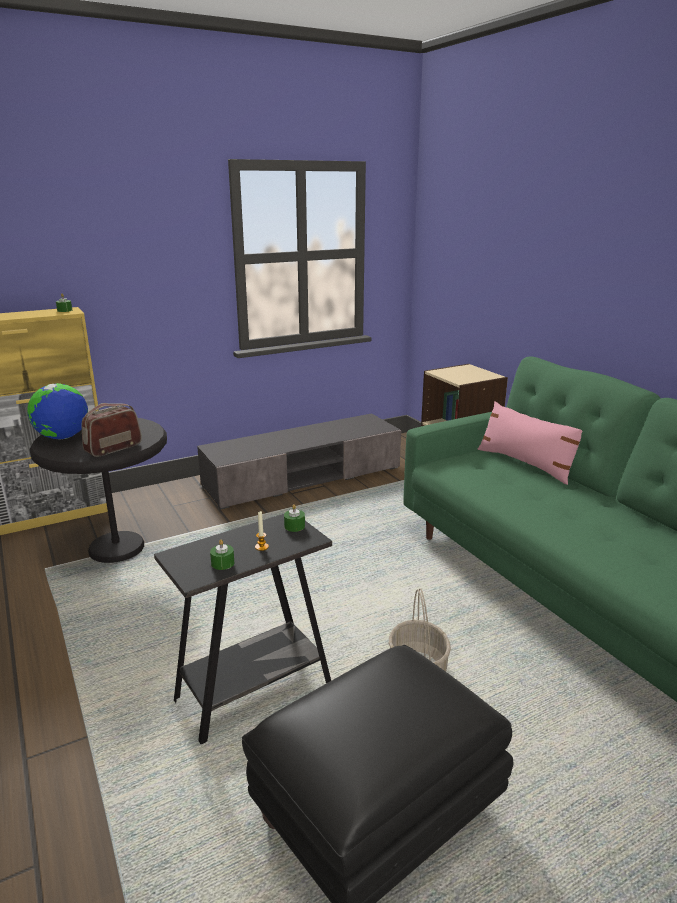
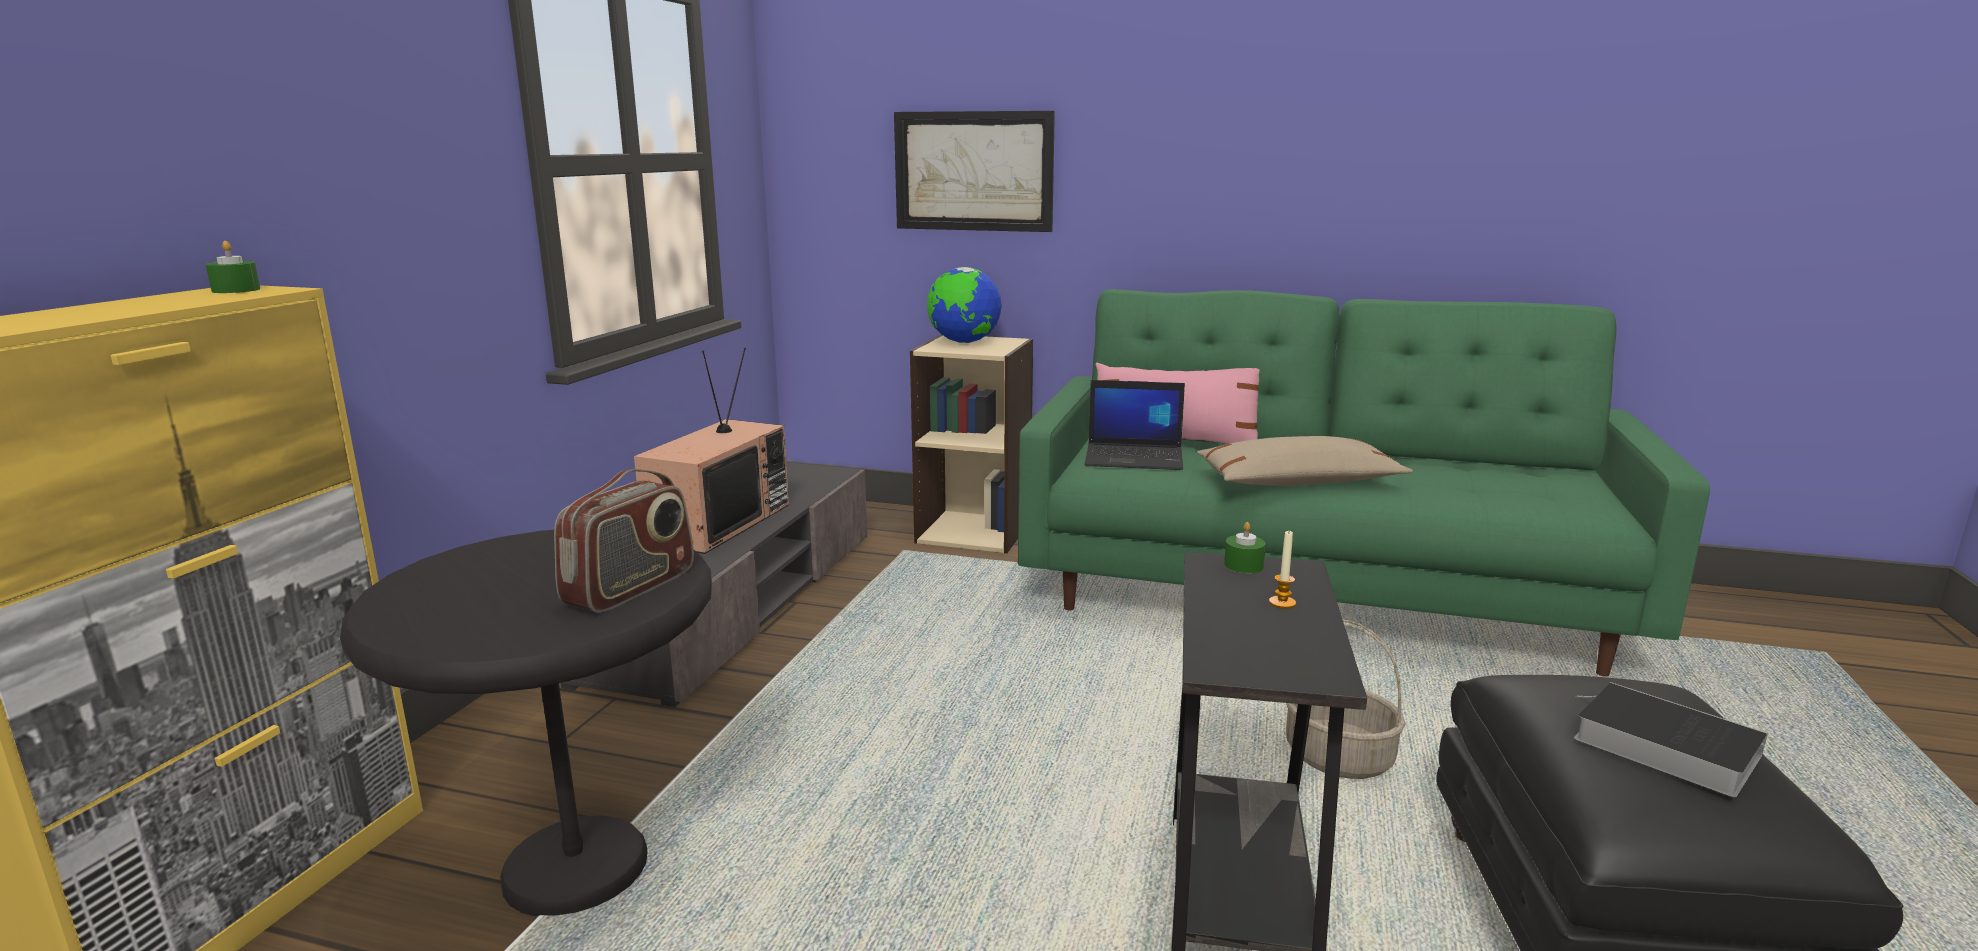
camera: 45 degrees left, 5 degrees down
globe [27,383,88,440] -> globe moved to [927,267,1002,343]
radio [82,403,142,457] -> radio turned 150 degrees counterclockwise [554,469,694,613]
green candle [210,539,234,570] -> none
none -> television [634,348,789,554]
none -> picture [894,111,1055,232]
none -> laptop [1085,380,1185,470]
none -> beige pillow [1197,436,1413,486]
none -> book [1574,682,1768,797]

